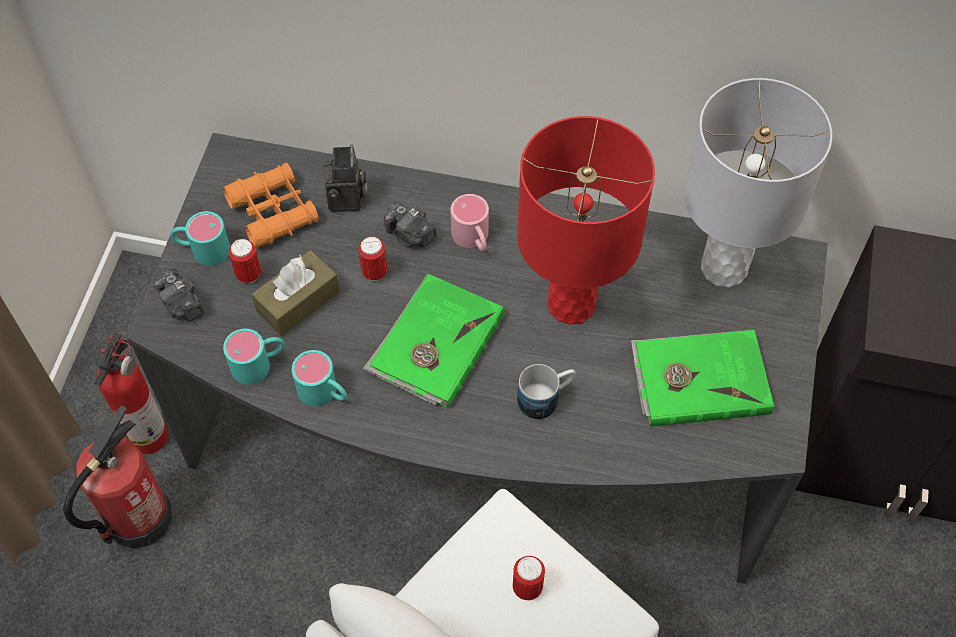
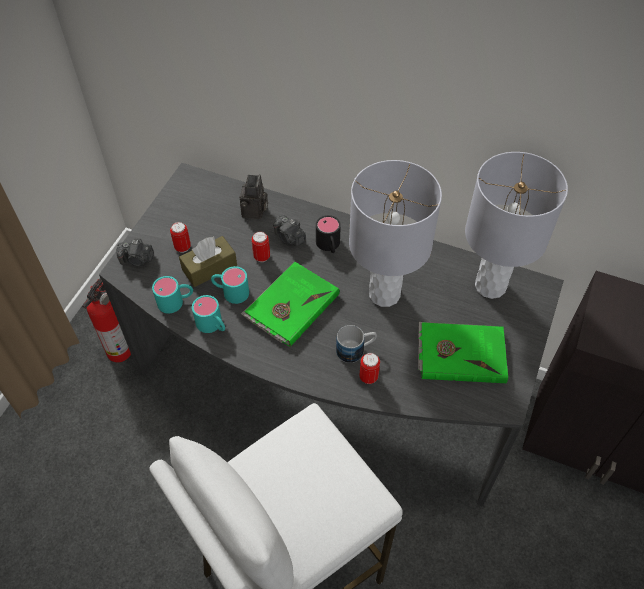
camera: 10 degrees right, 5 degrees down
fire extinguisher [63,405,172,549] -> none
camera [153,269,205,321] -> camera turned 60 degrees counterclockwise [116,238,154,266]
turquoise mug [170,211,230,266] -> turquoise mug moved to [211,266,249,304]
orange binoculars [223,163,319,248] -> none
pink mug [451,194,489,251] -> black mug [316,215,341,253]
can [513,556,545,600] -> can moved to [360,353,380,384]
red table lamp [517,116,655,325] -> grey table lamp [349,160,442,307]

